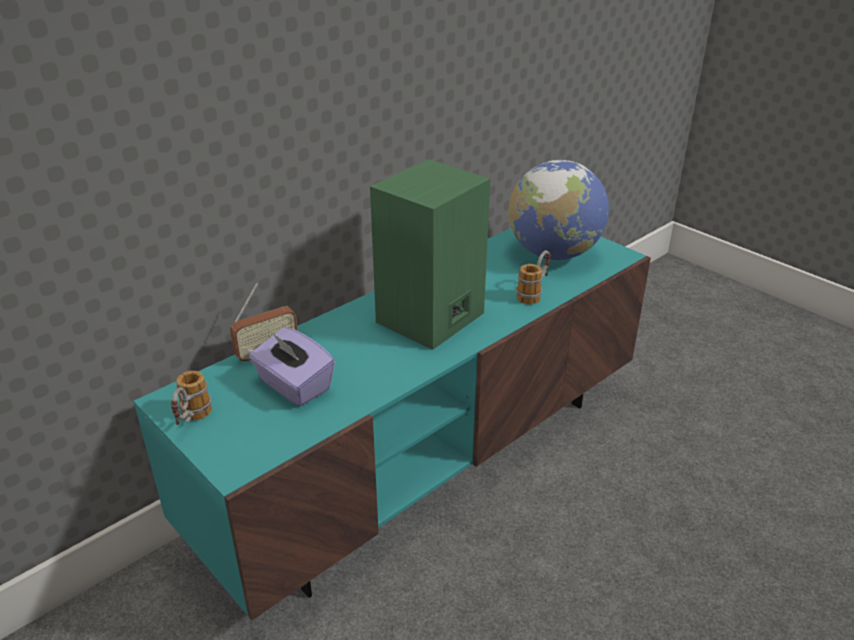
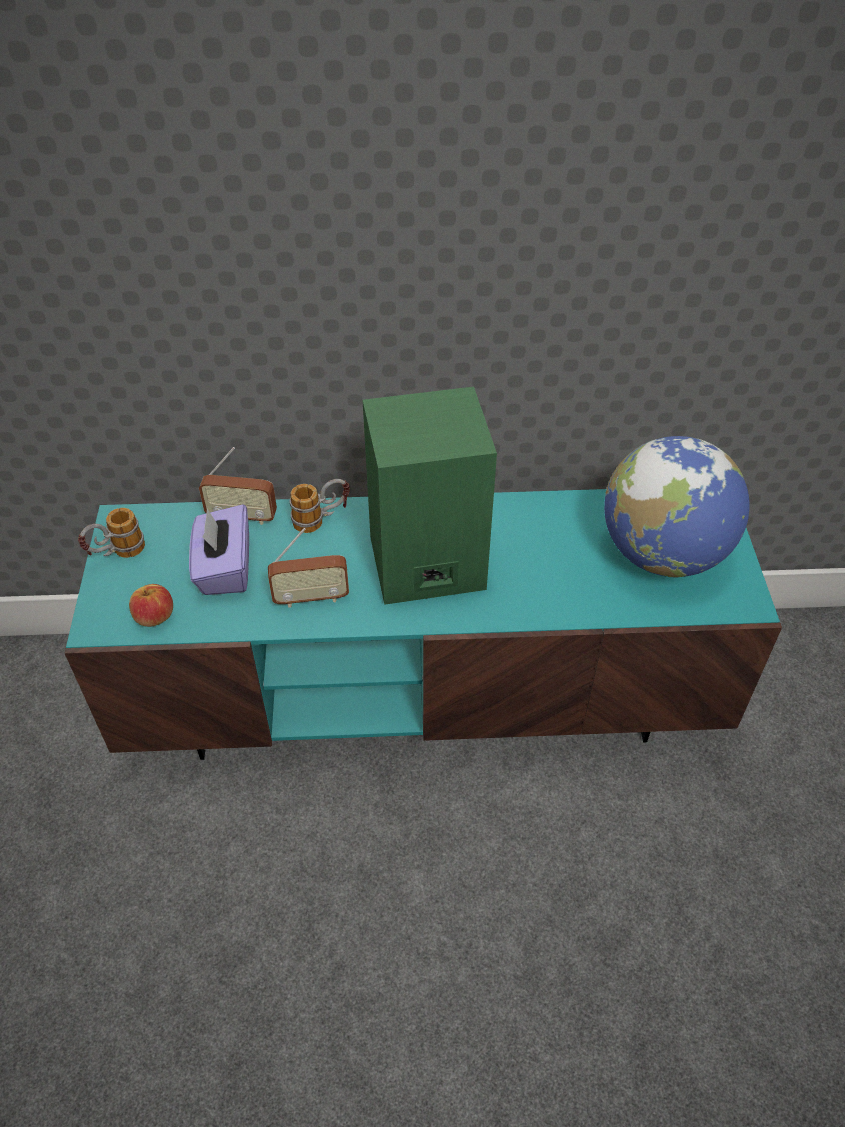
camera: 40 degrees right, 15 degrees up
mug [516,250,551,305] -> mug moved to [290,479,350,533]
none -> apple [129,584,173,627]
none -> radio [268,528,349,608]

